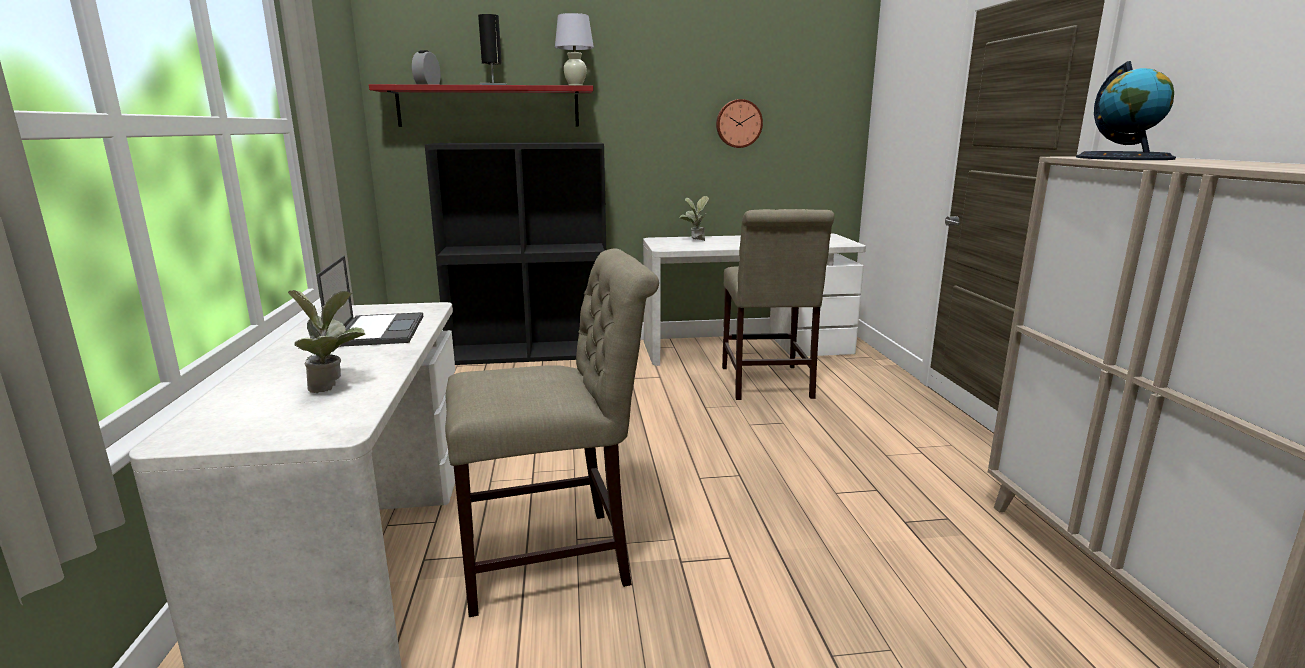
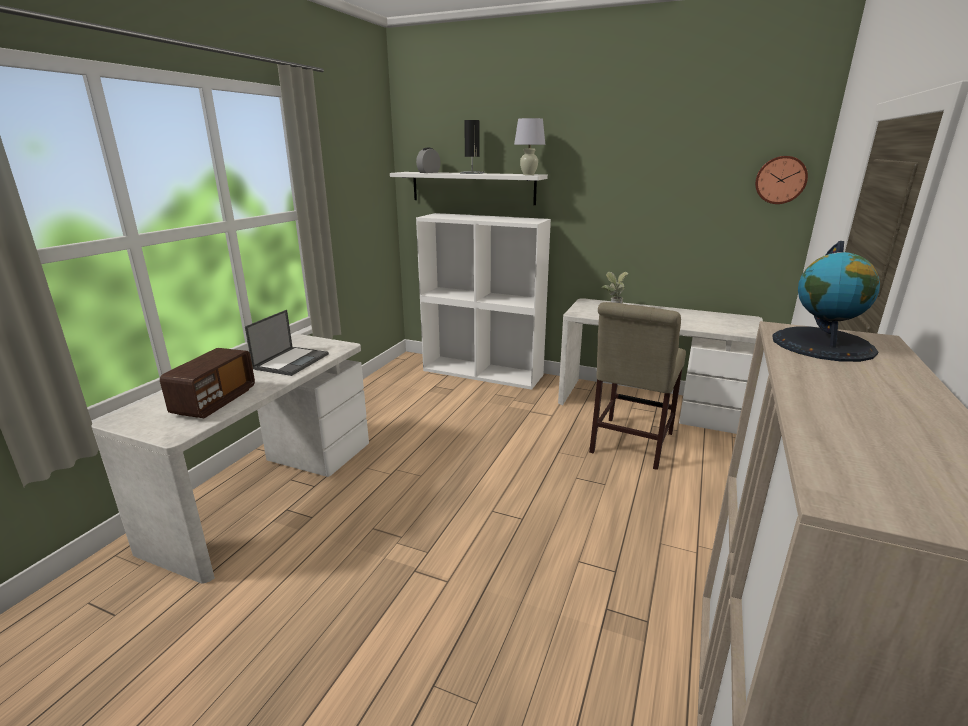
camera: 30 degrees right, 5 degrees up
potted plant [288,290,365,393] -> radio [160,348,255,418]
red shelf [369,84,593,127] -> white shelf [390,172,548,205]
black bookcase [425,142,606,365] -> white bookcase [416,213,551,390]
beige chair [445,249,659,617] -> none
wall clock [716,99,763,148] -> wall clock moved to [755,156,808,204]

